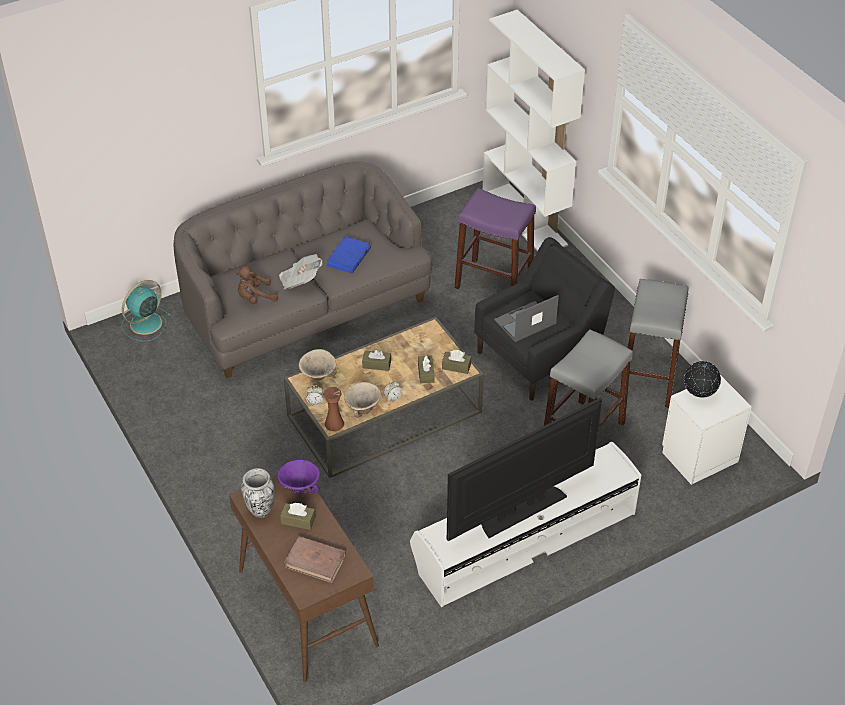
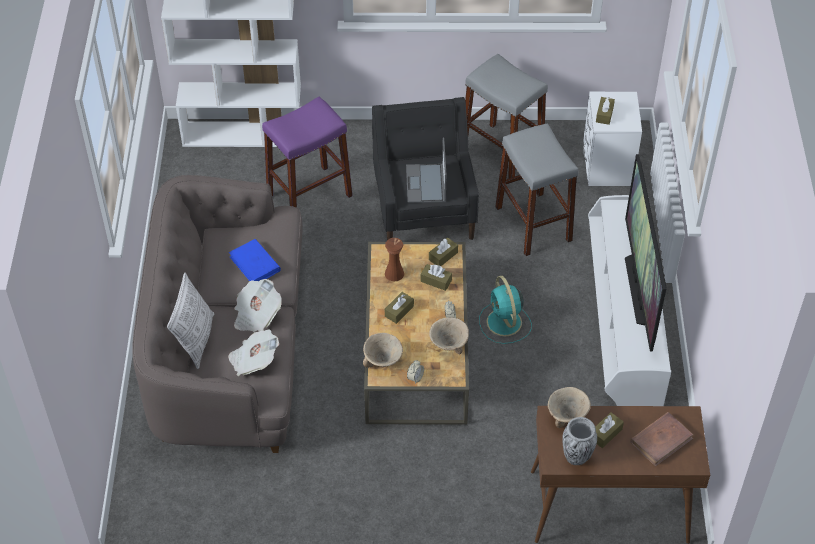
camera: 60 degrees left, 5 degrees up
turquoise fan [121,280,171,342] -> turquoise fan moved to [479,276,532,344]
brown plush toy [236,266,278,304] -> newspaper [228,329,279,376]
purple bowl [277,460,320,495] -> beige bowl [548,387,591,428]
brown vase [324,387,344,431] -> brown vase moved to [385,238,404,281]
globe [684,361,721,398] -> brown tissue box [596,97,615,125]
none -> pillow [167,273,214,369]

